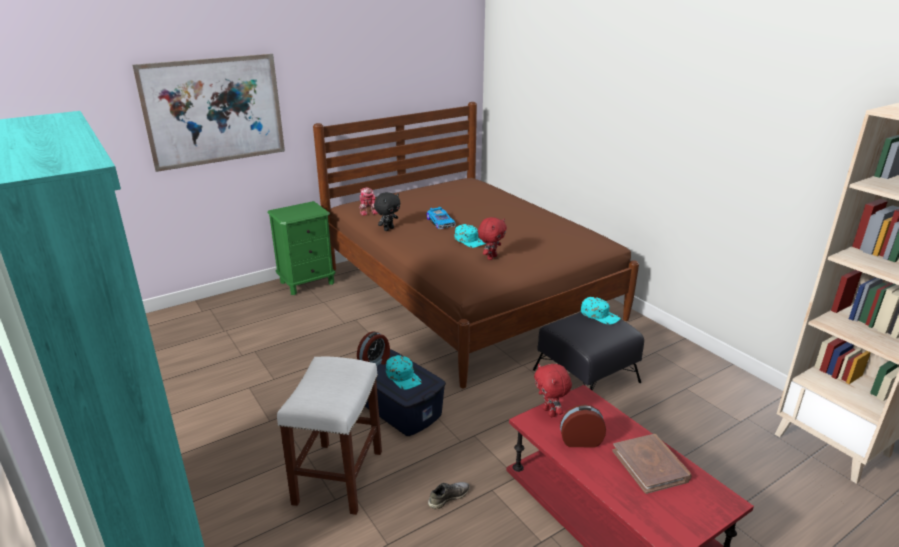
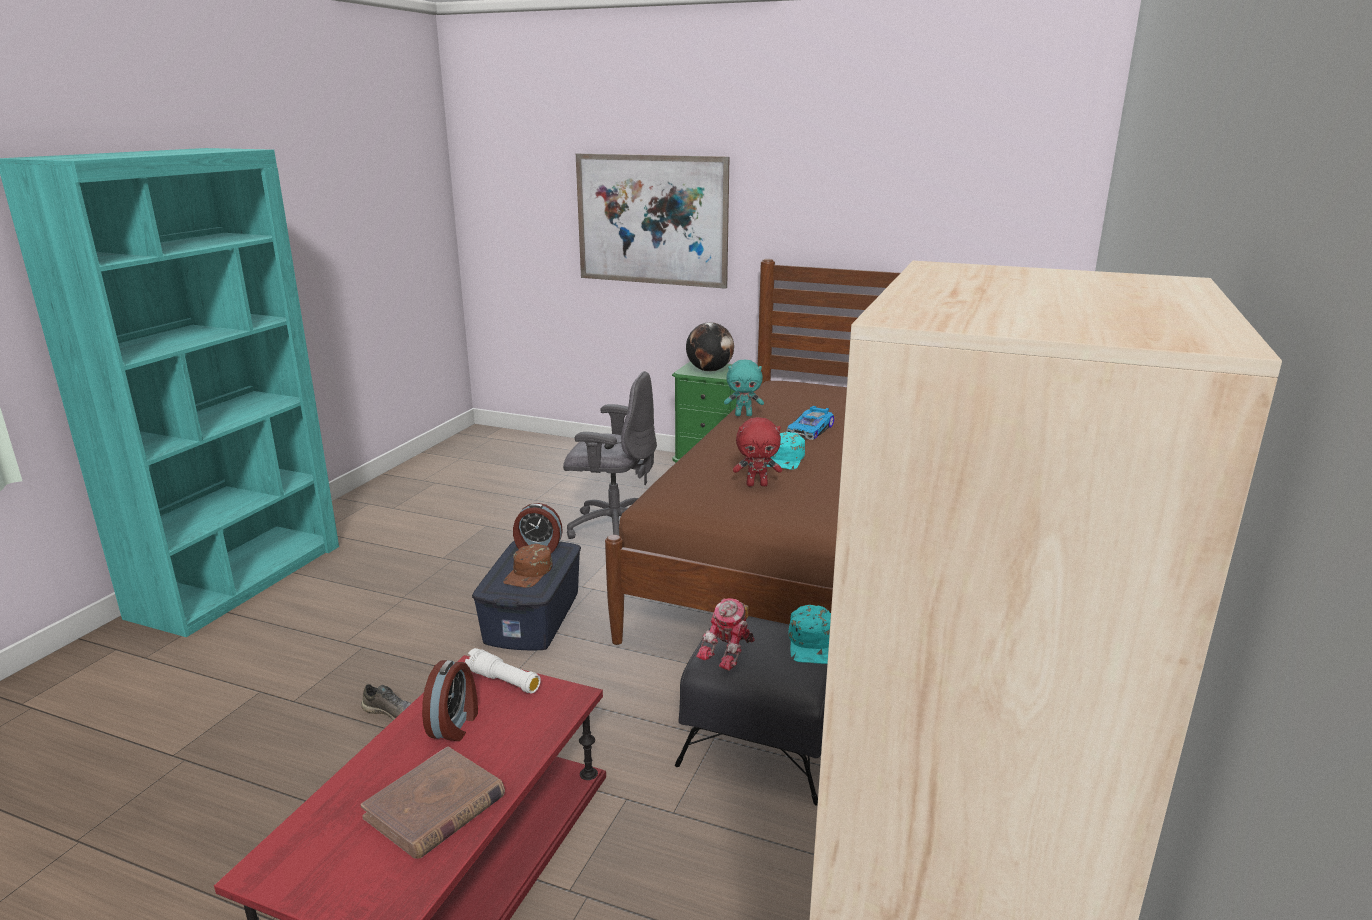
camera: 55 degrees right, 5 degrees down
white stool [277,357,382,515] -> none
toy robot [359,188,378,216] -> toy robot moved to [696,598,755,671]
black plush toy [374,192,401,231] -> turquoise plush toy [724,360,764,416]
turquoise cap [386,355,422,390] -> brown cap [503,544,553,588]
red plush toy [534,364,572,417] -> white flashlight [465,648,541,694]
alarm clock [560,404,606,447] -> alarm clock turned 45 degrees clockwise [422,660,478,741]
none -> grey office chair [563,371,657,539]
none -> globe [686,322,734,372]

